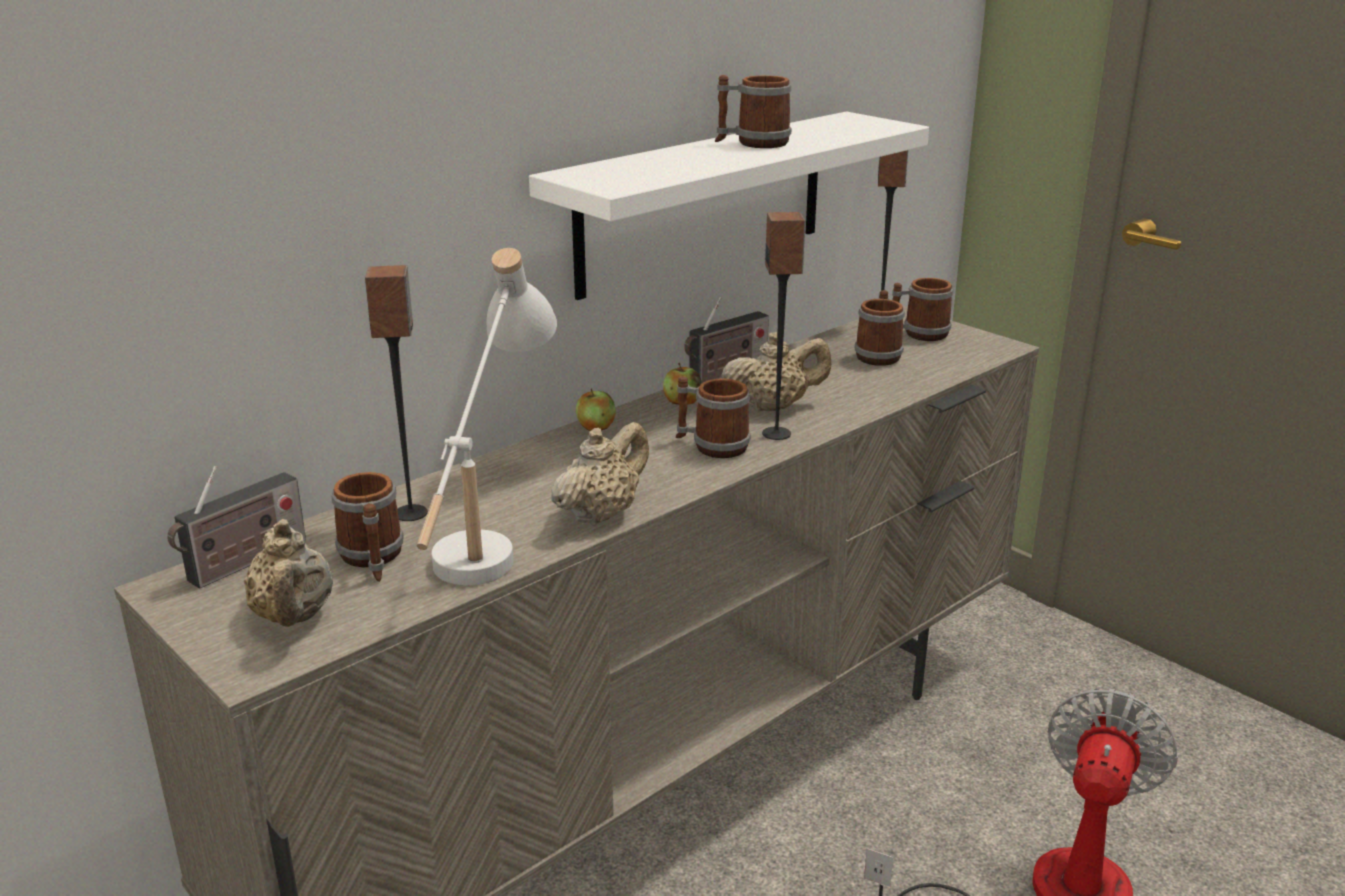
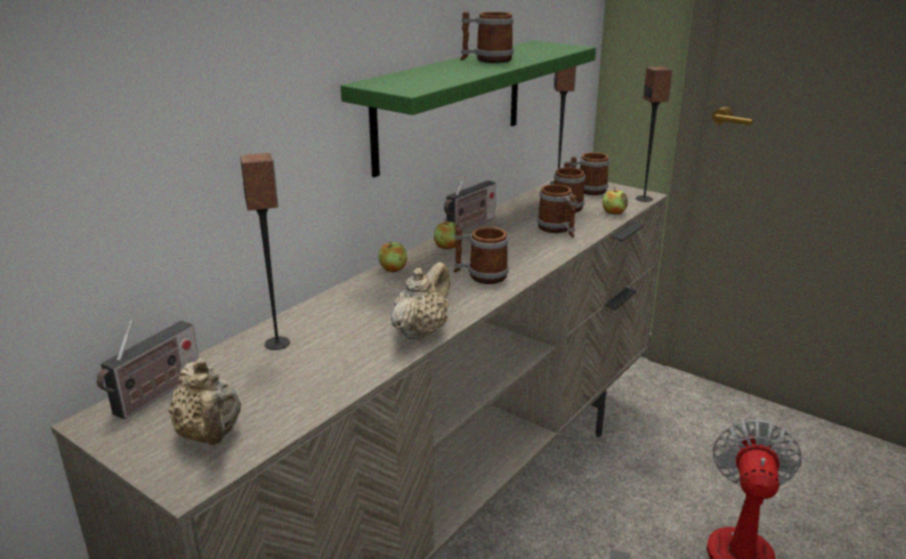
camera: 10 degrees left, 0 degrees up
mug [332,472,404,582] -> mug moved to [537,184,577,238]
white table lamp [417,248,557,586] -> none
white shelf [529,111,929,300] -> green shelf [341,40,596,177]
beige teapot [721,332,831,411] -> none
speaker [762,212,805,440] -> speaker moved to [636,66,673,202]
none -> apple [602,187,628,214]

